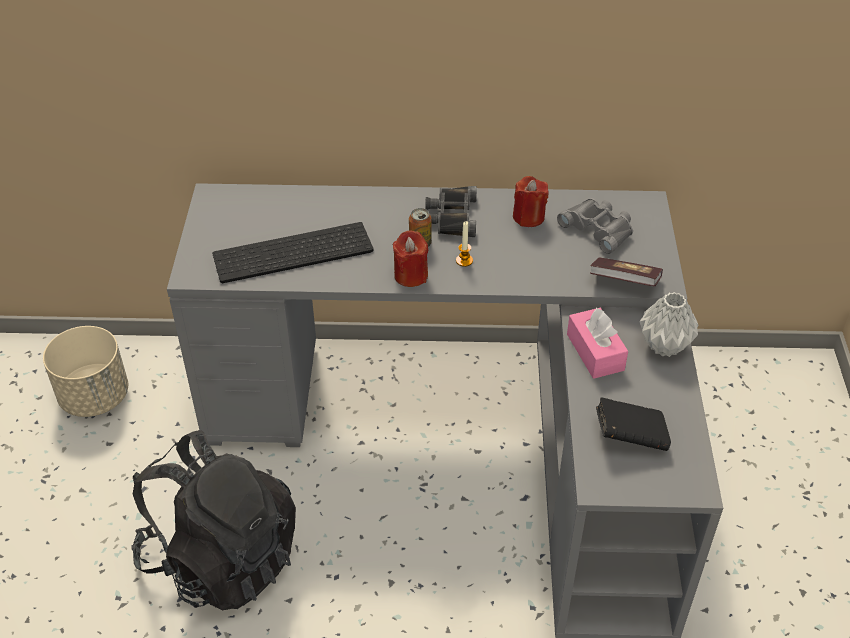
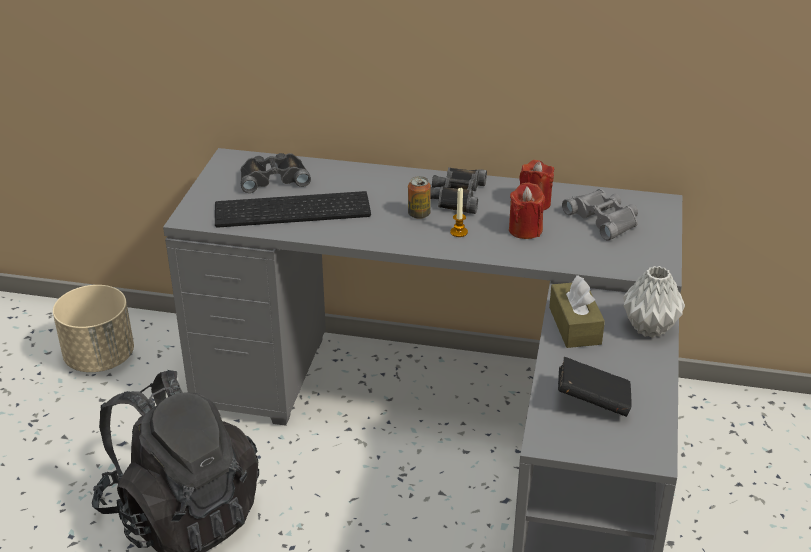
camera: 10 degrees right, 10 degrees down
red candle [393,230,428,287] -> red candle moved to [509,182,545,239]
pink tissue box [567,308,628,379] -> brown tissue box [549,275,605,348]
book [590,258,663,287] -> none
none -> black binoculars [241,153,311,193]

